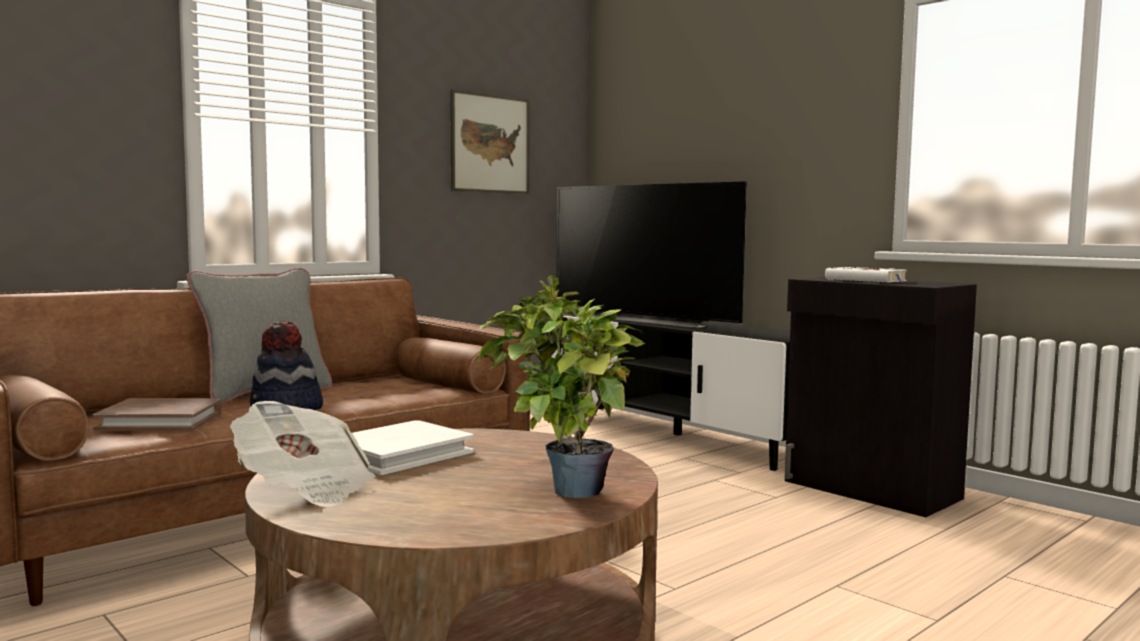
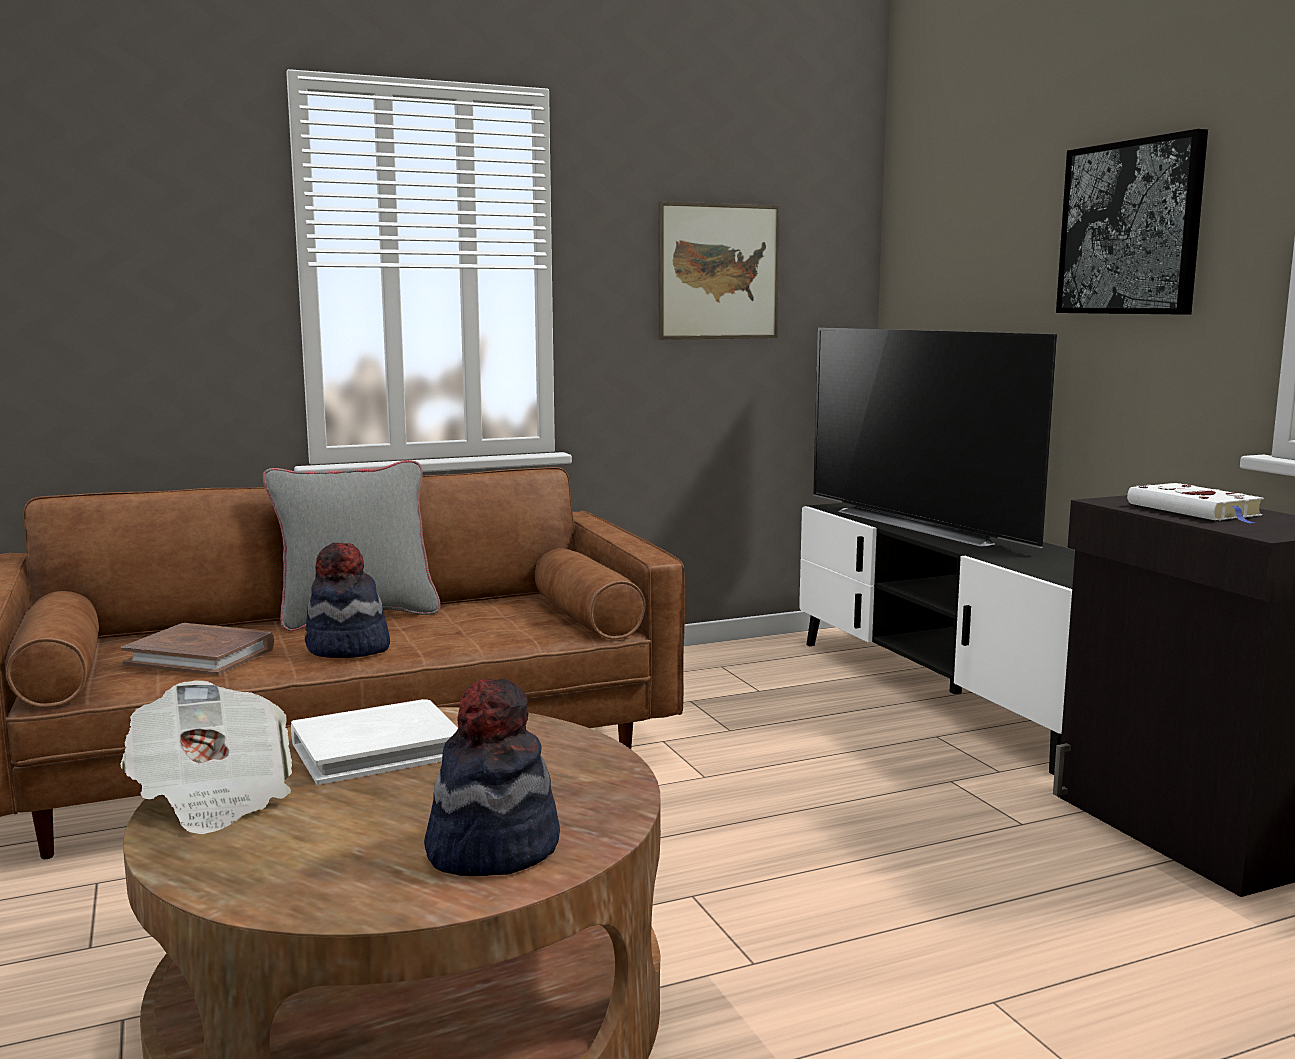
camera: 20 degrees right, 5 degrees up
potted plant [478,275,645,498] -> hat [424,679,560,876]
none -> picture [1056,129,1208,315]

